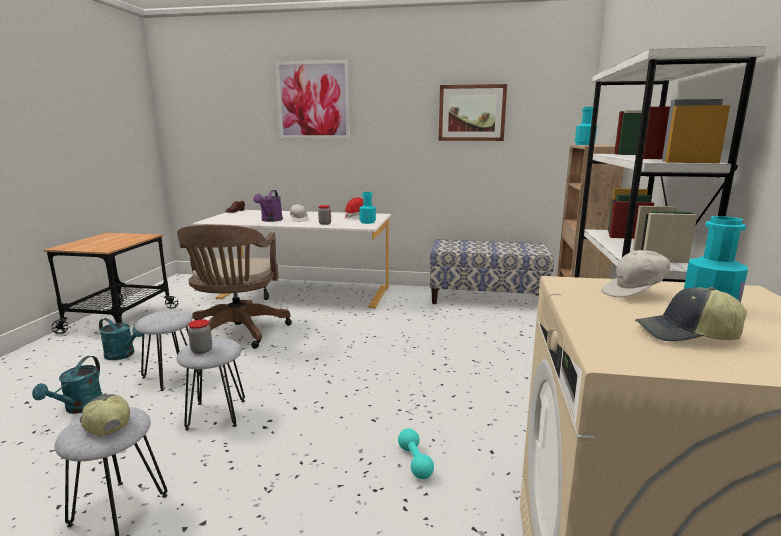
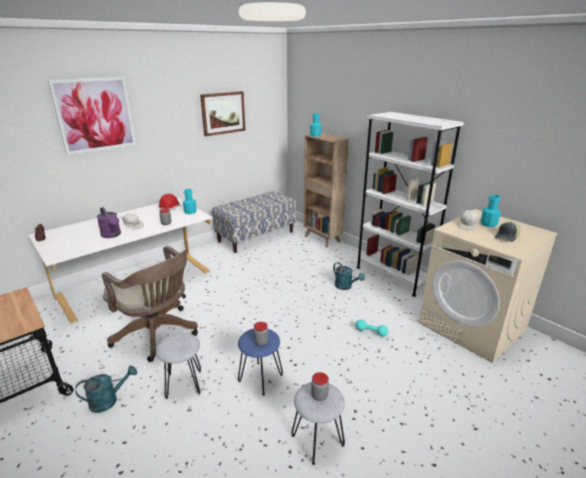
camera: 50 degrees left, 10 degrees up
turquoise watering can [32,356,103,414] -> turquoise watering can moved to [333,262,365,290]
cap [80,394,130,436] -> jar [311,372,329,401]
grey stool [176,338,245,430] -> blue stool [238,329,283,396]

